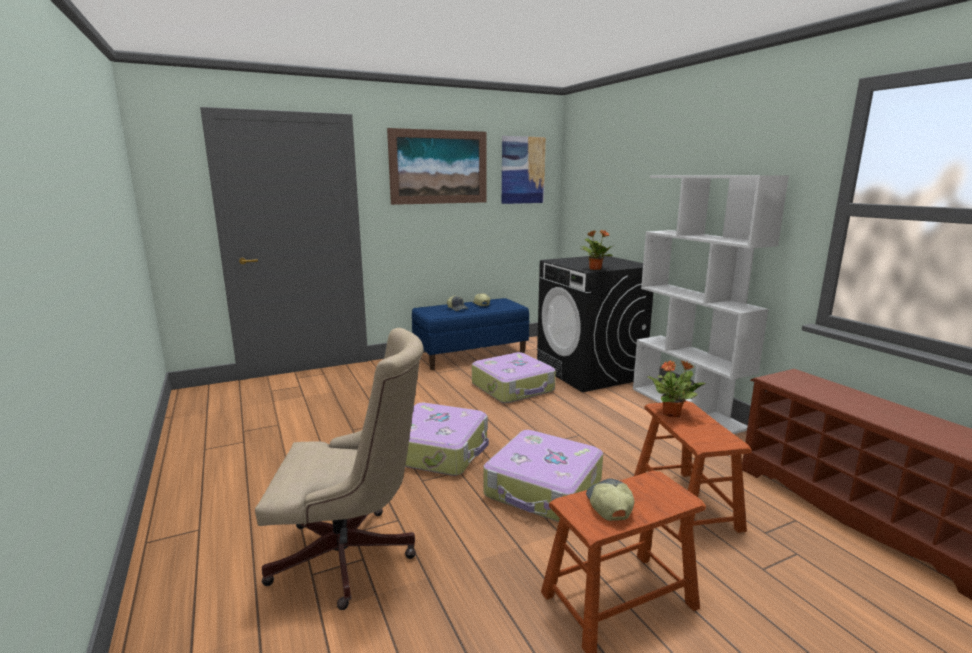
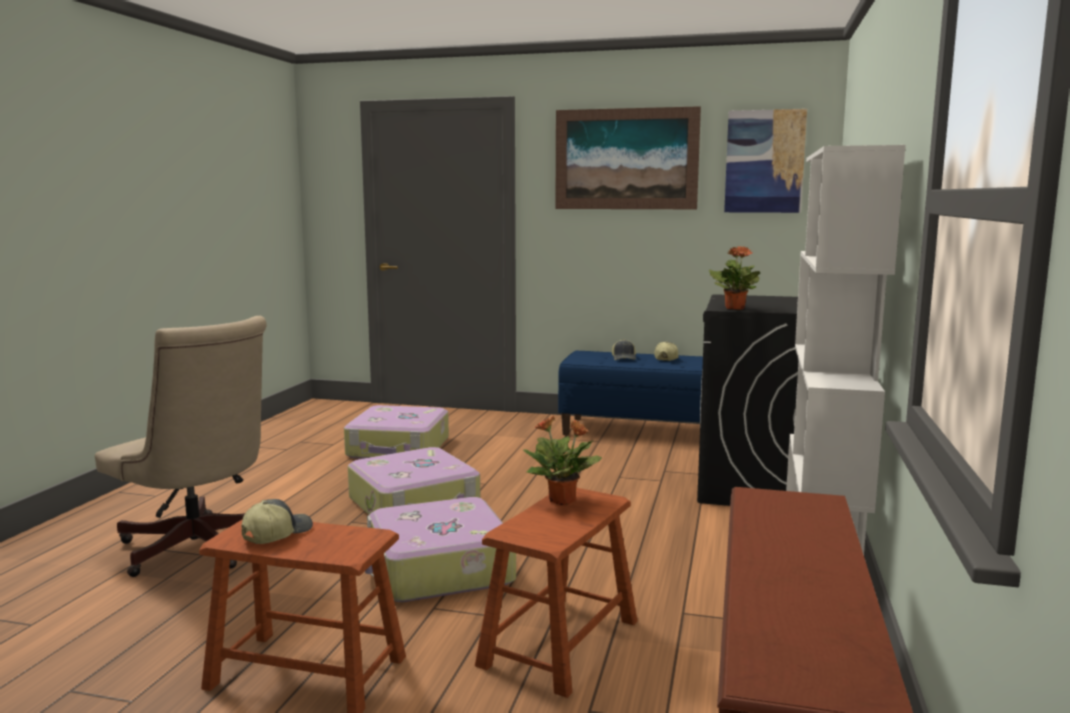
camera: 40 degrees right, 5 degrees down
suitcase [472,352,556,403] -> suitcase moved to [344,405,449,459]

